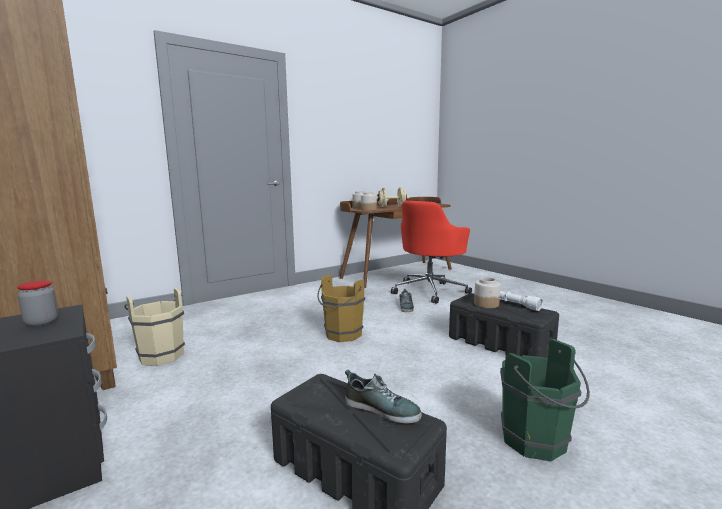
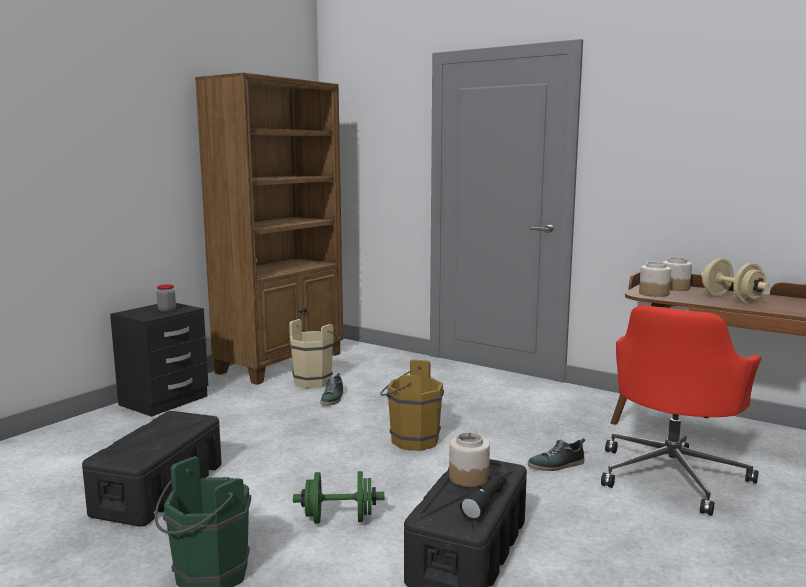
camera: 70 degrees right, 0 degrees up
shoe [345,370,422,423] -> shoe moved to [320,373,343,406]
red office chair [391,201,472,304] -> red office chair turned 75 degrees counterclockwise [601,305,761,516]
white flashlight [500,291,543,311] -> black flashlight [459,472,507,520]
none -> green dumbbell [293,471,384,524]

